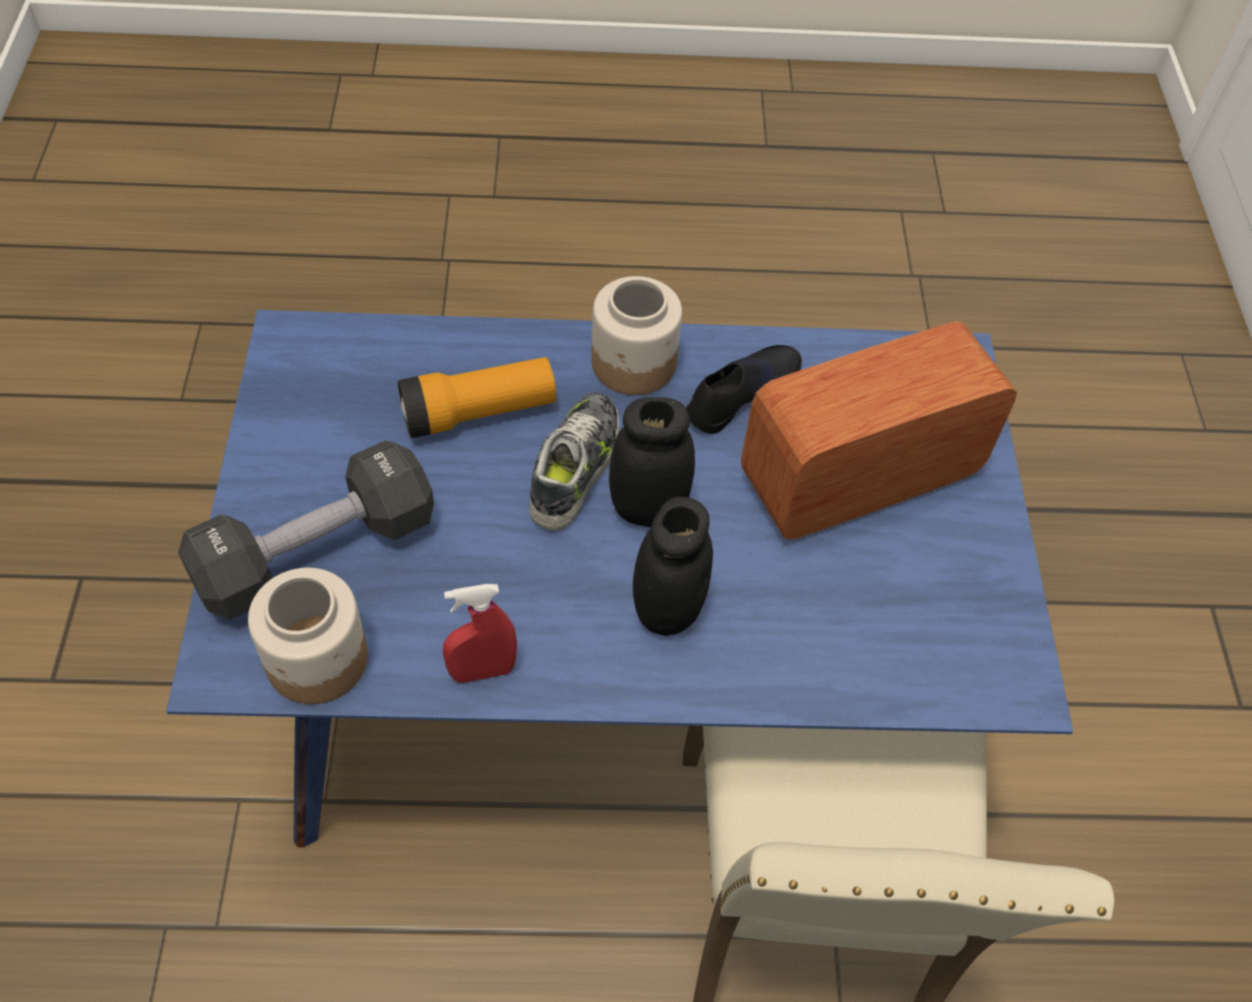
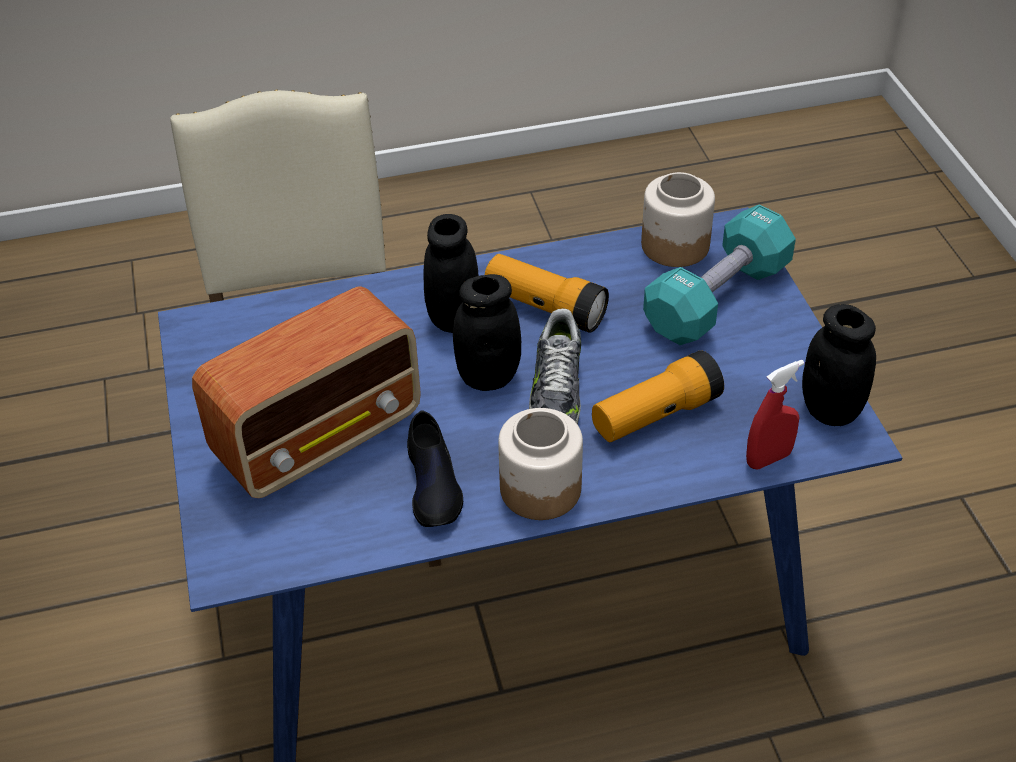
camera: 170 degrees right, 10 degrees down
black dumbbell [178,441,434,620] -> turquoise dumbbell [643,204,796,345]
red spray bottle [443,584,517,683] -> red spray bottle moved to [746,360,804,469]
black shoe [686,345,802,434] -> black shoe turned 45 degrees counterclockwise [407,410,463,527]
none -> flashlight [485,254,609,332]
none -> black jar [802,304,876,426]

